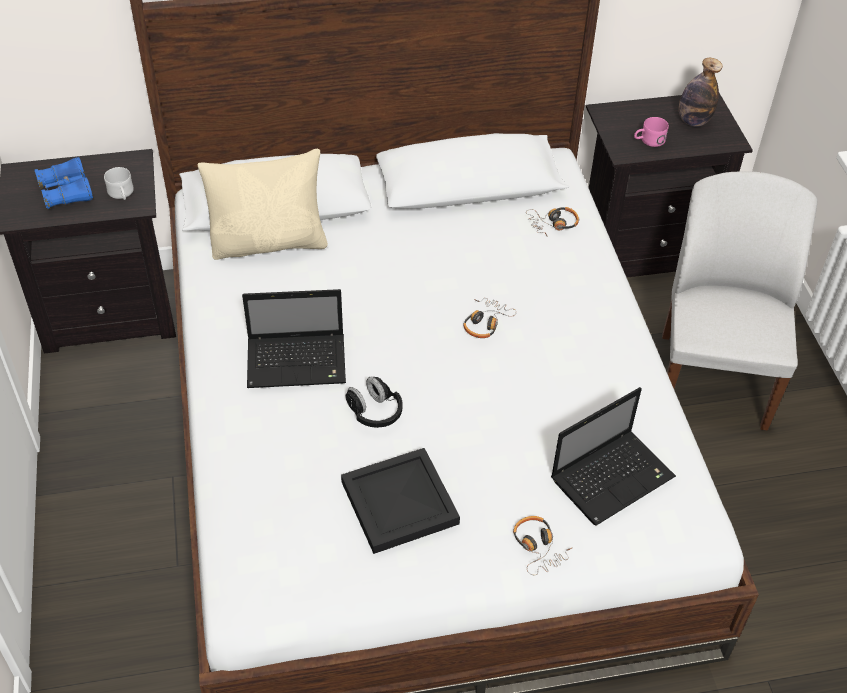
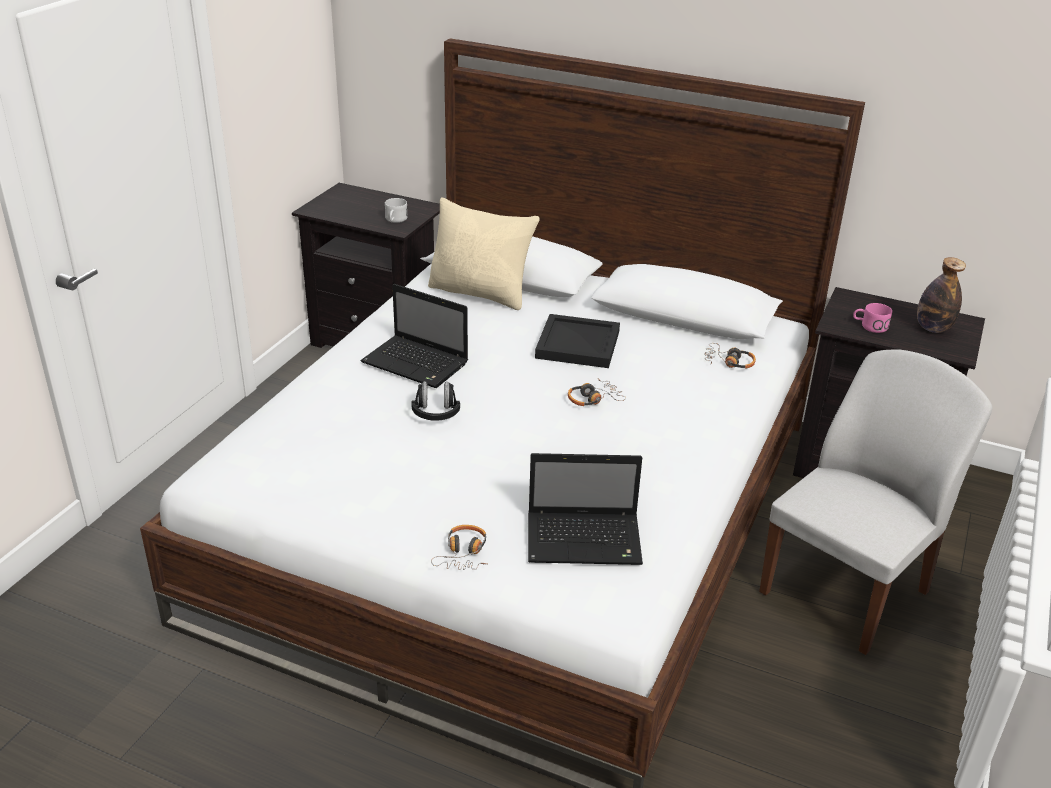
camera: 35 degrees right, 15 degrees down
blue binoculars [34,157,93,209] -> none
black tray [341,448,460,554] -> black tray moved to [535,314,620,368]

